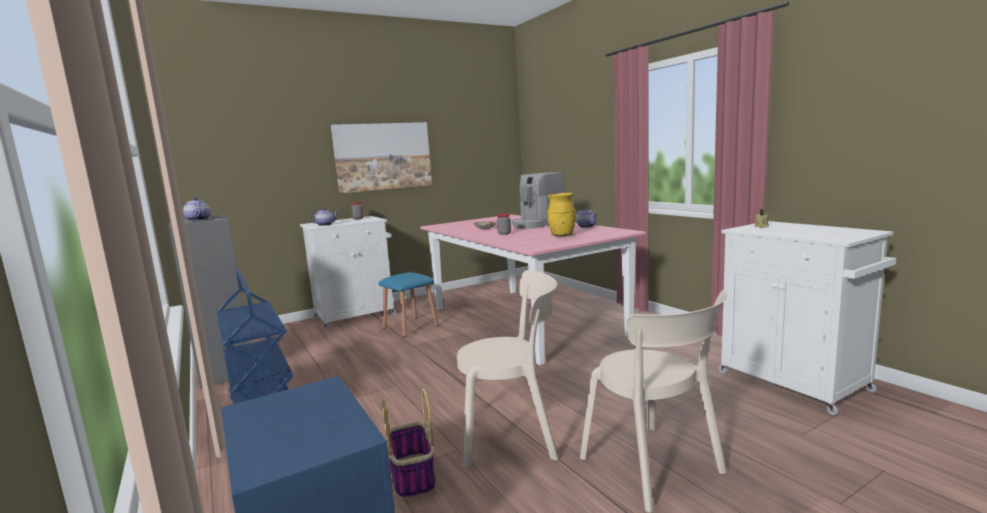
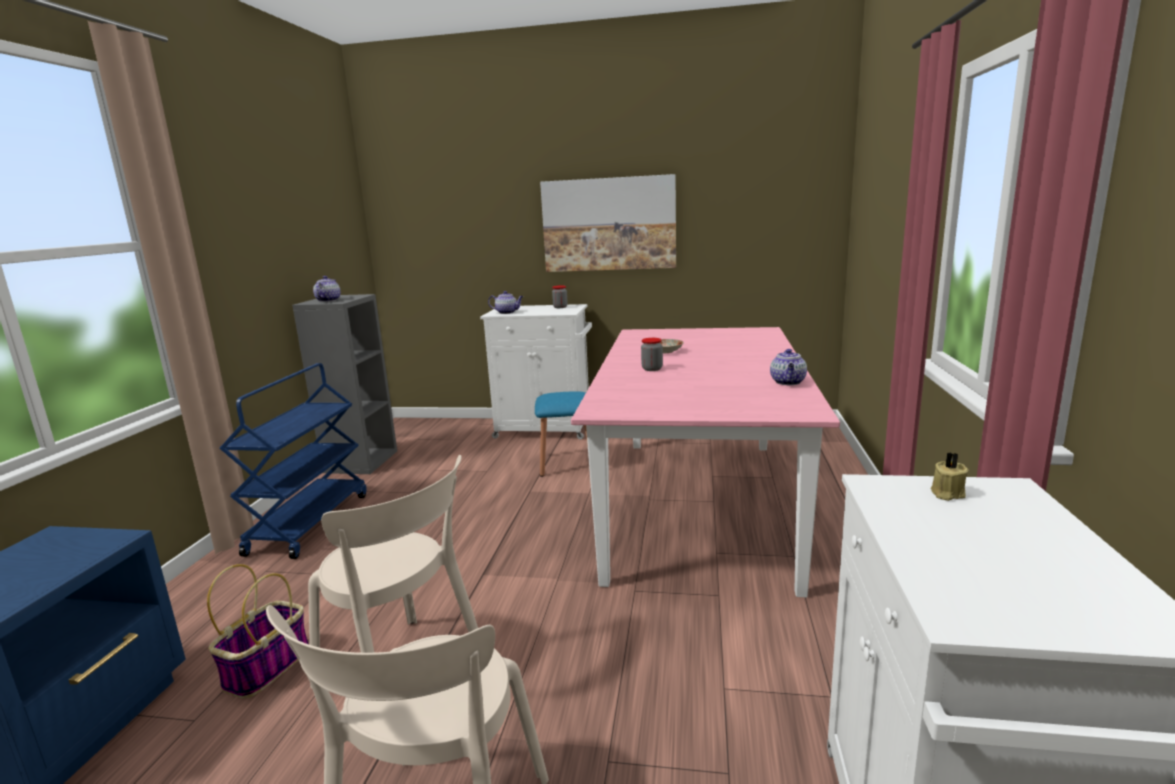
camera: 40 degrees right, 5 degrees up
coffee machine [512,172,564,229] -> none
yellow vase [547,193,575,236] -> none

